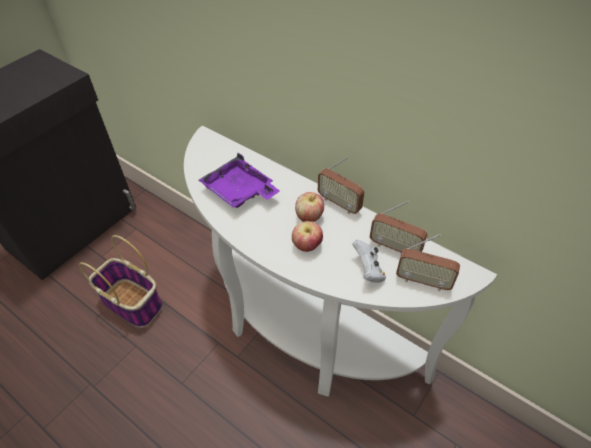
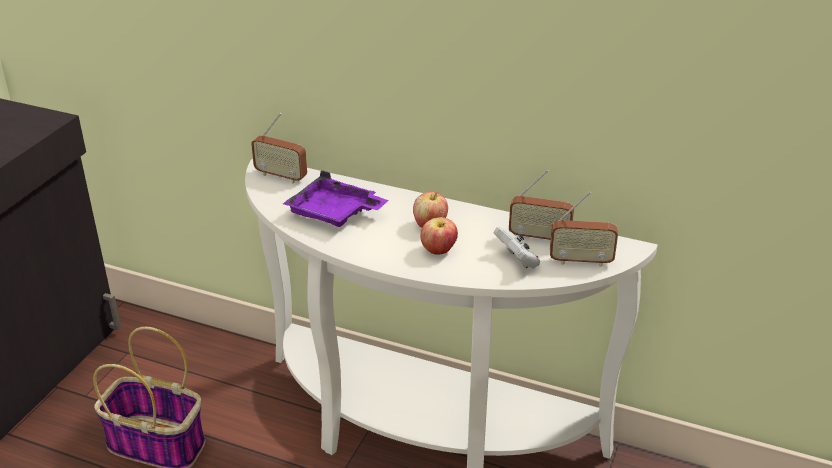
camera: 15 degrees left, 15 degrees down
radio [318,157,364,214] -> radio moved to [251,113,307,183]

